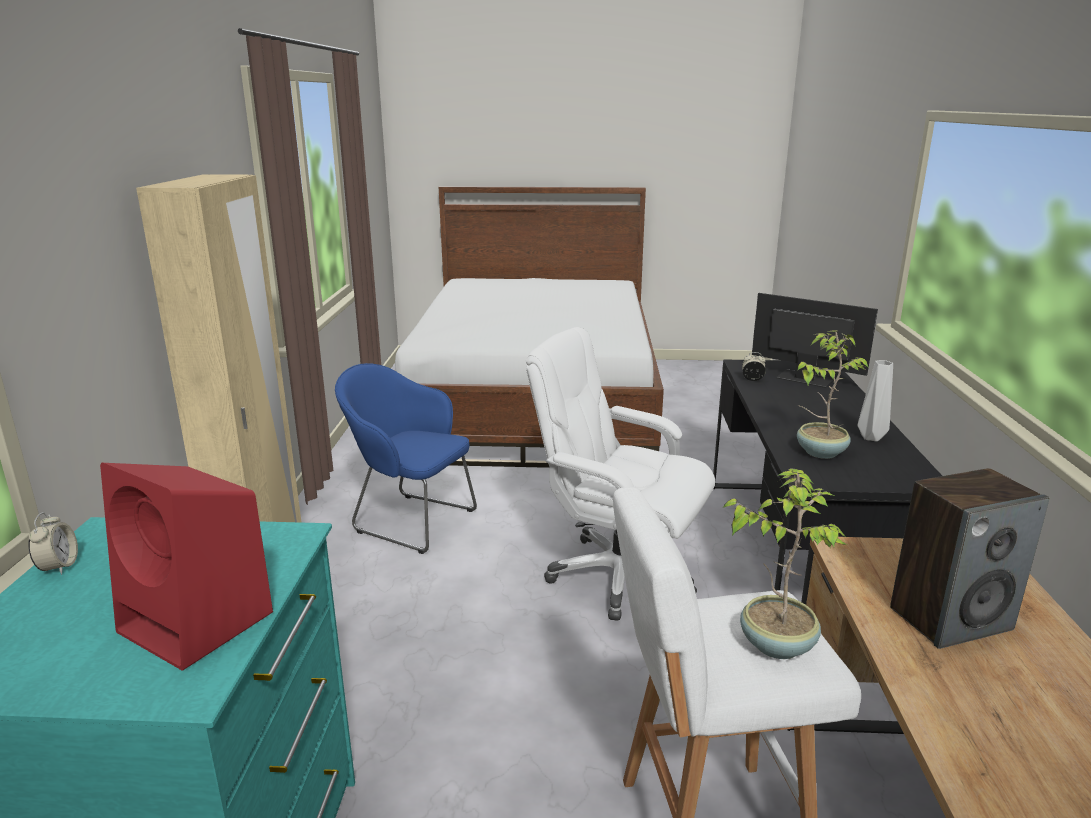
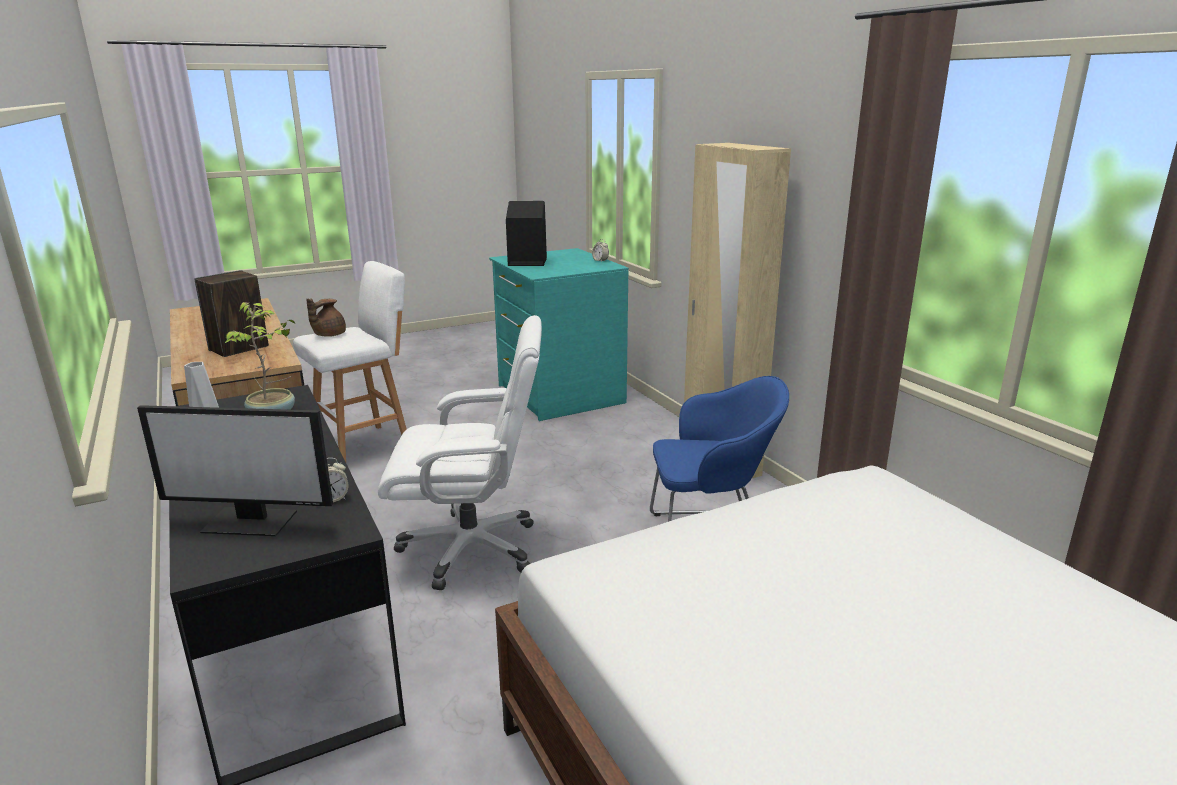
camera: 150 degrees right, 0 degrees up
red speaker [100,463,273,671] -> black speaker [506,201,547,266]
potted plant [722,468,847,659] -> brown teapot [306,298,346,337]

